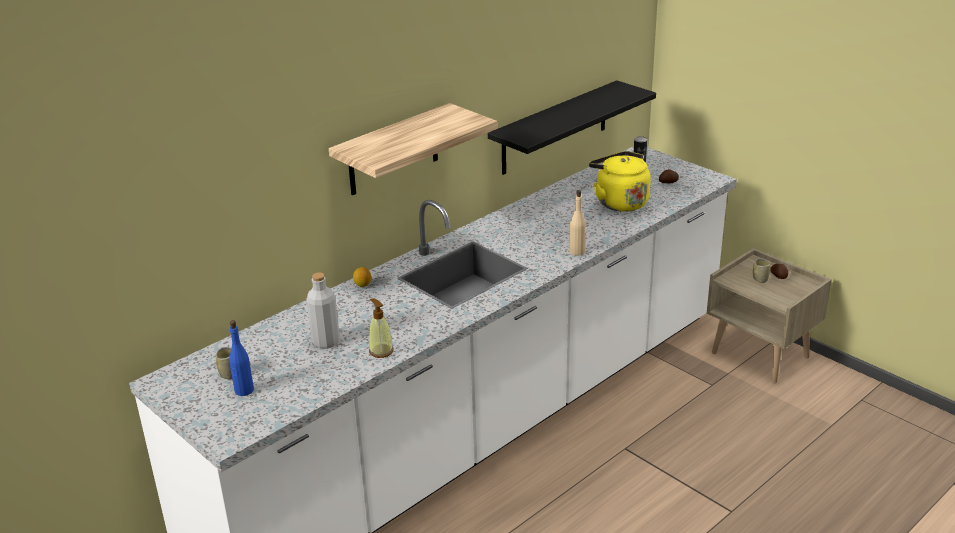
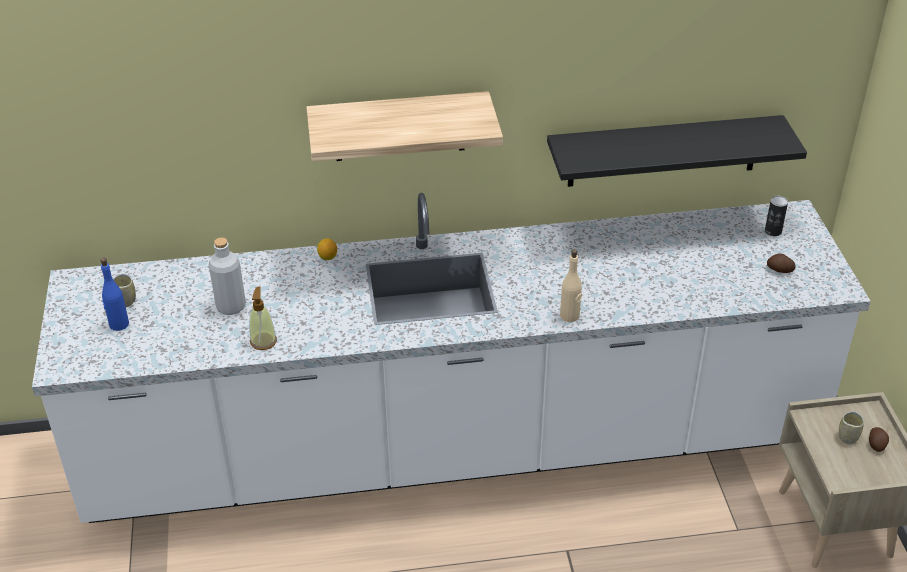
camera: 35 degrees right, 10 degrees up
yellow kettle [589,151,651,212] -> none

